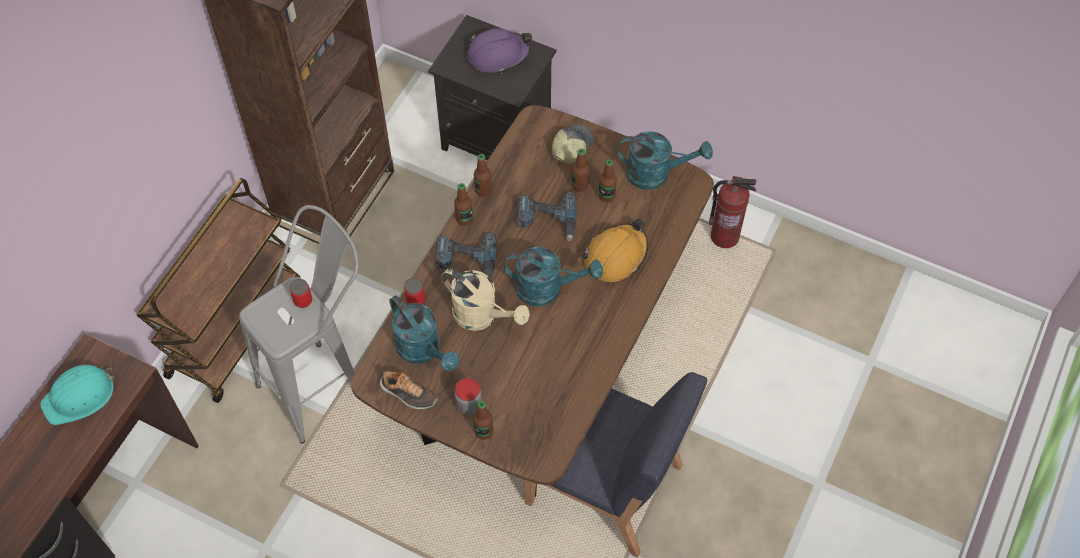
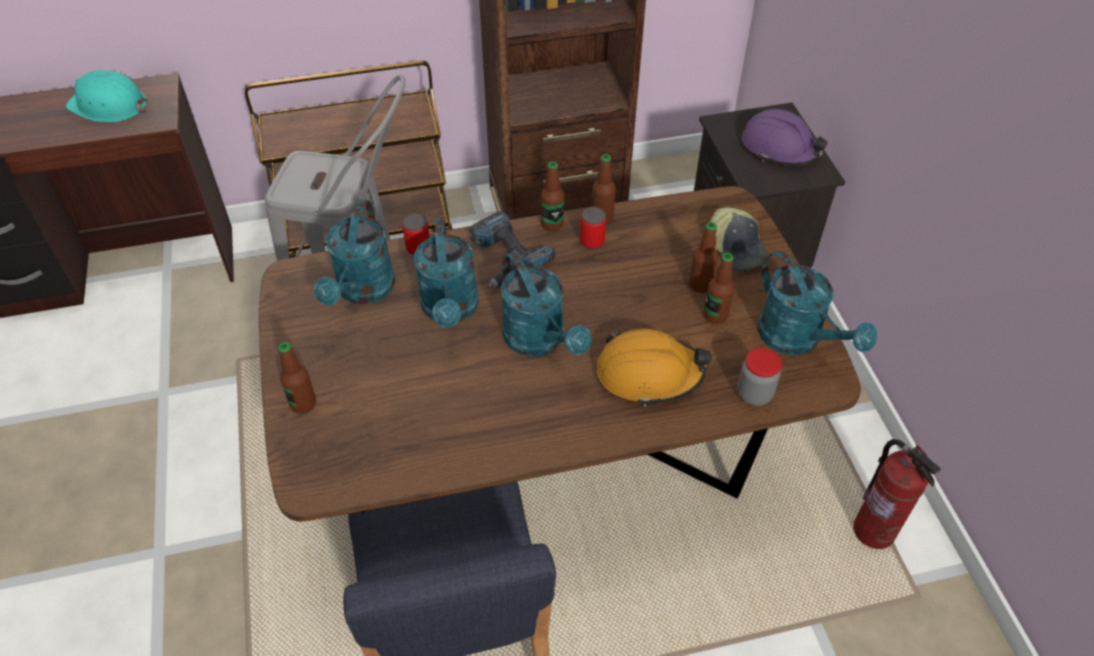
camera: 50 degrees right, 10 degrees down
can [290,279,312,308] -> can moved to [580,207,606,250]
shoe [380,371,438,409] -> none
beige watering can [442,268,530,331] -> turquoise watering can [414,217,479,327]
jar [454,378,482,415] -> jar moved to [737,348,782,406]
power drill [517,192,577,242] -> none
cap [552,124,594,164] -> cap turned 75 degrees clockwise [710,207,768,272]

